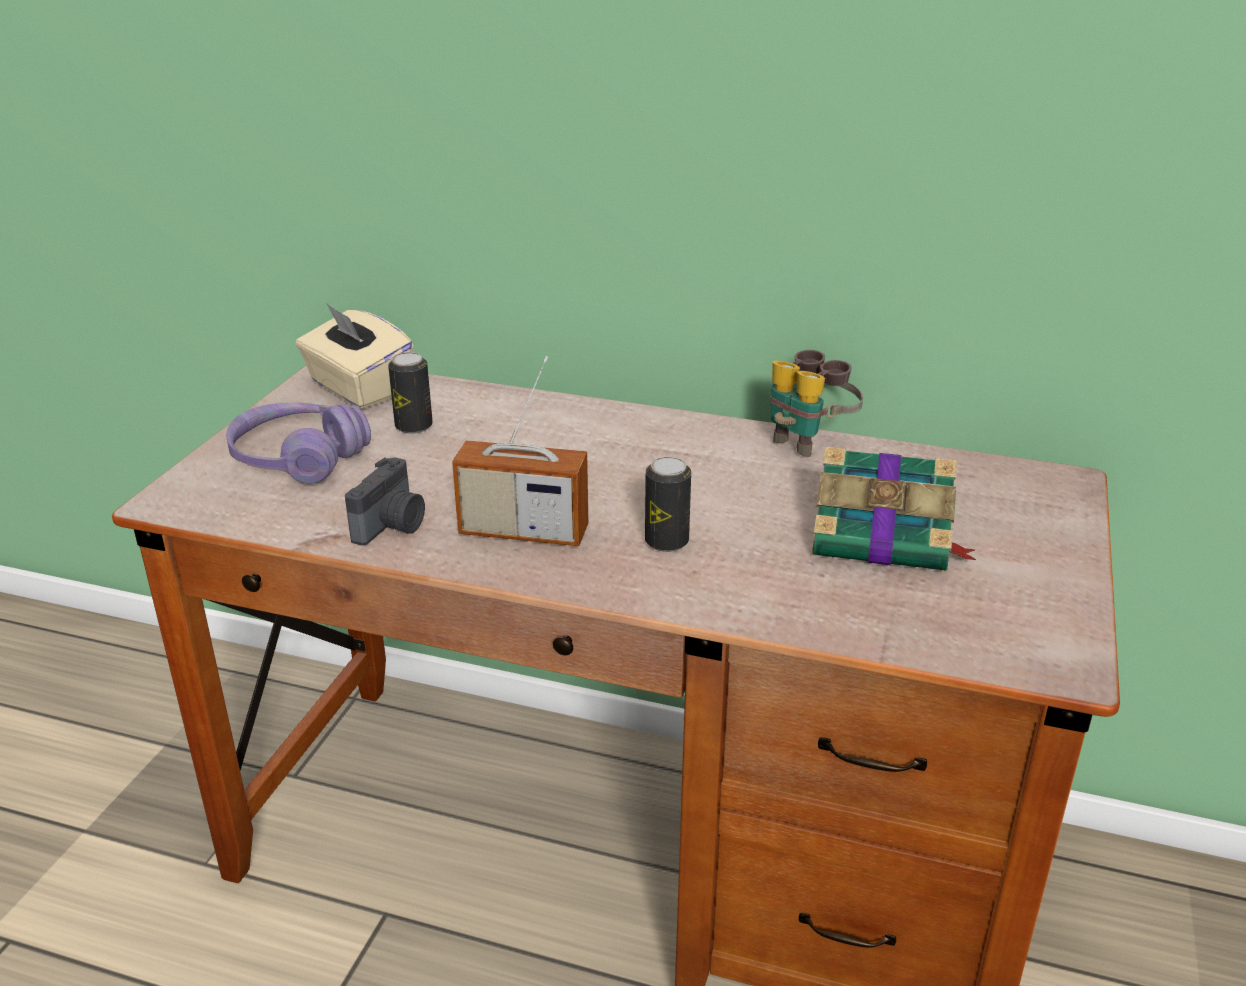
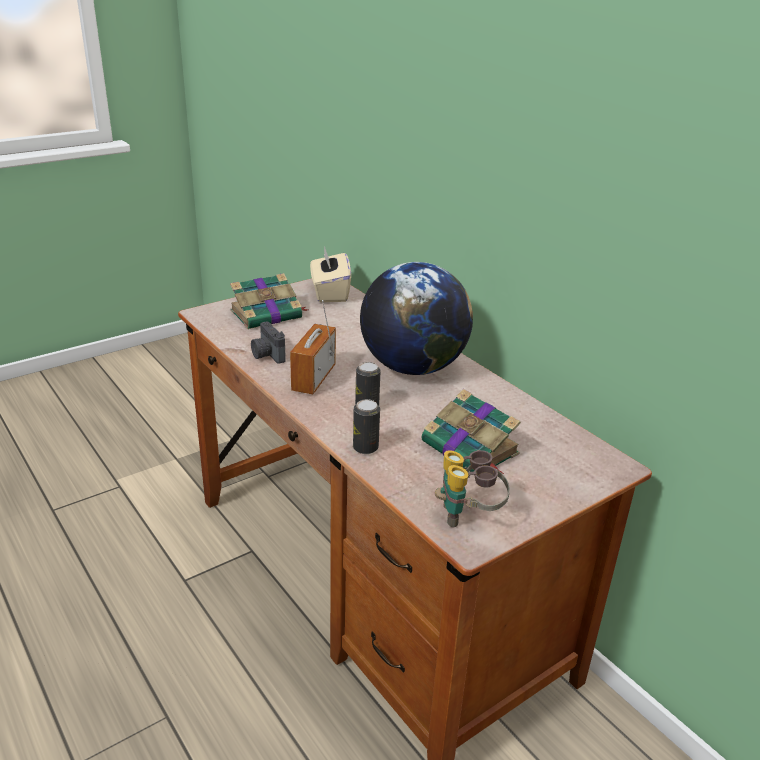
camera: 35 degrees right, 0 degrees up
purple headphones [226,402,371,484] -> book [230,273,308,329]
camera [345,458,425,545] -> camera turned 90 degrees clockwise [251,321,286,364]
can [388,352,433,434] -> can moved to [353,399,380,454]
radio [452,356,588,546] -> radio turned 60 degrees clockwise [290,300,336,394]
binoculars [771,350,863,457] -> binoculars moved to [435,450,510,528]
none -> globe [360,262,473,375]

